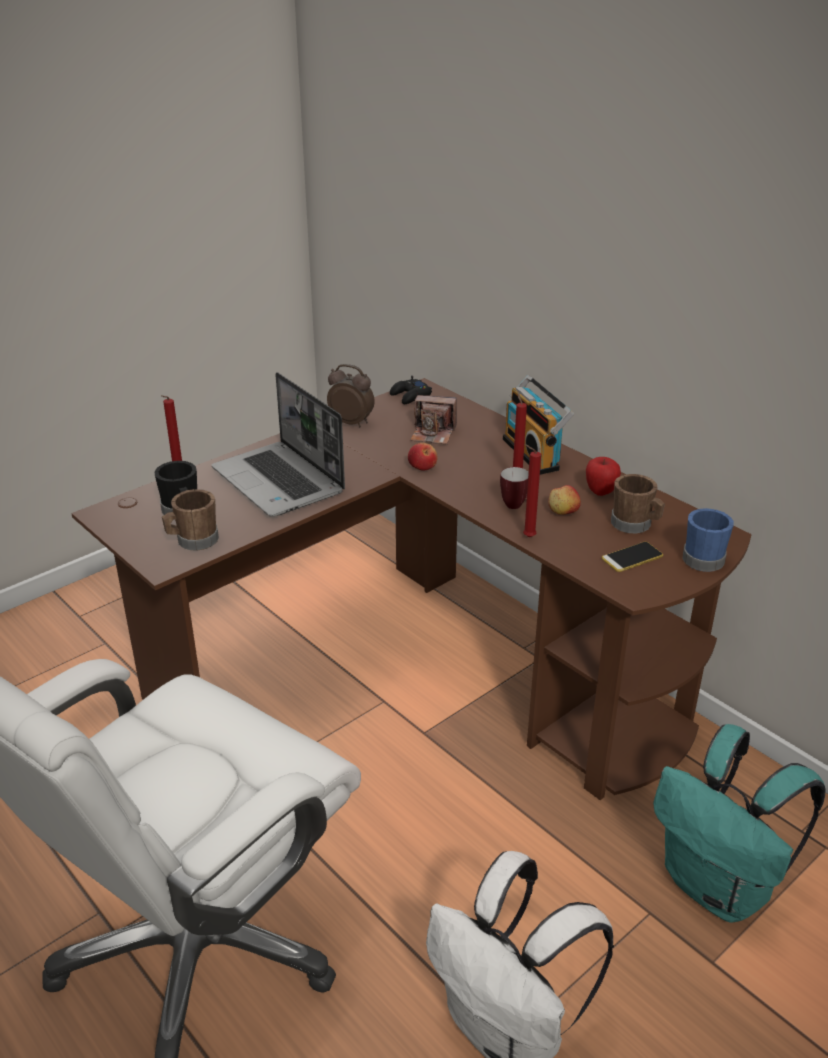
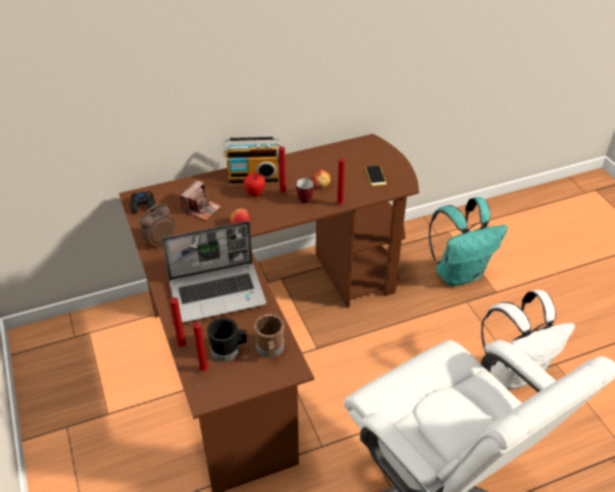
camera: 70 degrees left, 10 degrees up
apple [586,457,621,496] -> apple moved to [243,173,265,196]
brown mug [611,474,665,534] -> none
blue mug [682,508,734,572] -> none
none -> red candle [193,322,209,371]

